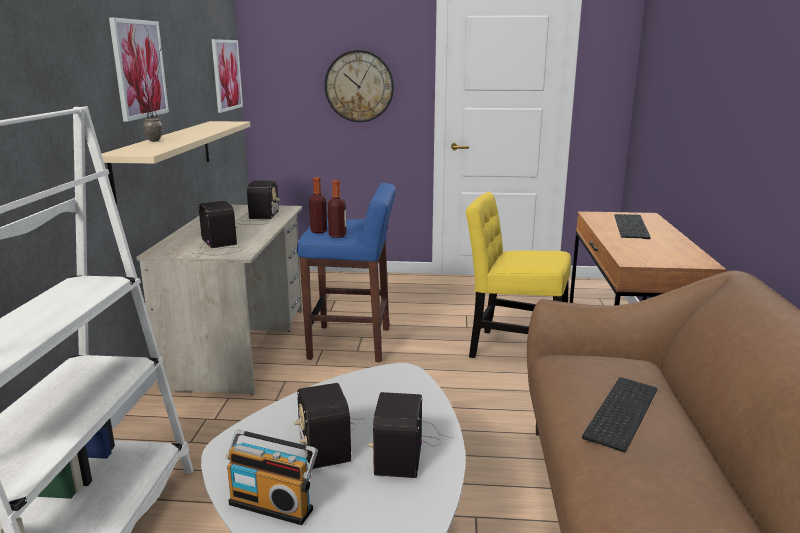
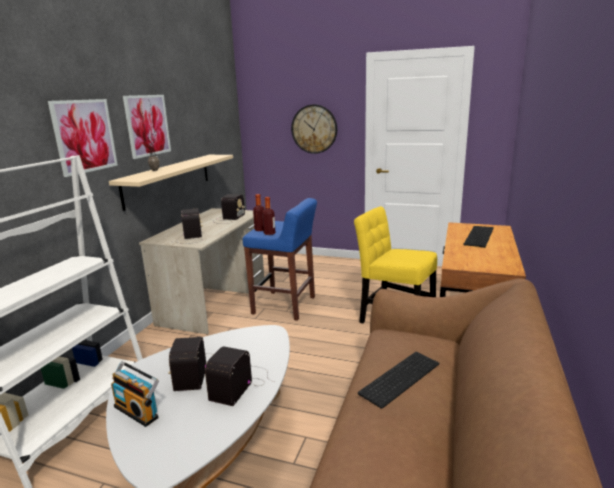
camera: 15 degrees right, 0 degrees up
picture [211,39,243,113] -> picture moved to [48,99,118,177]

